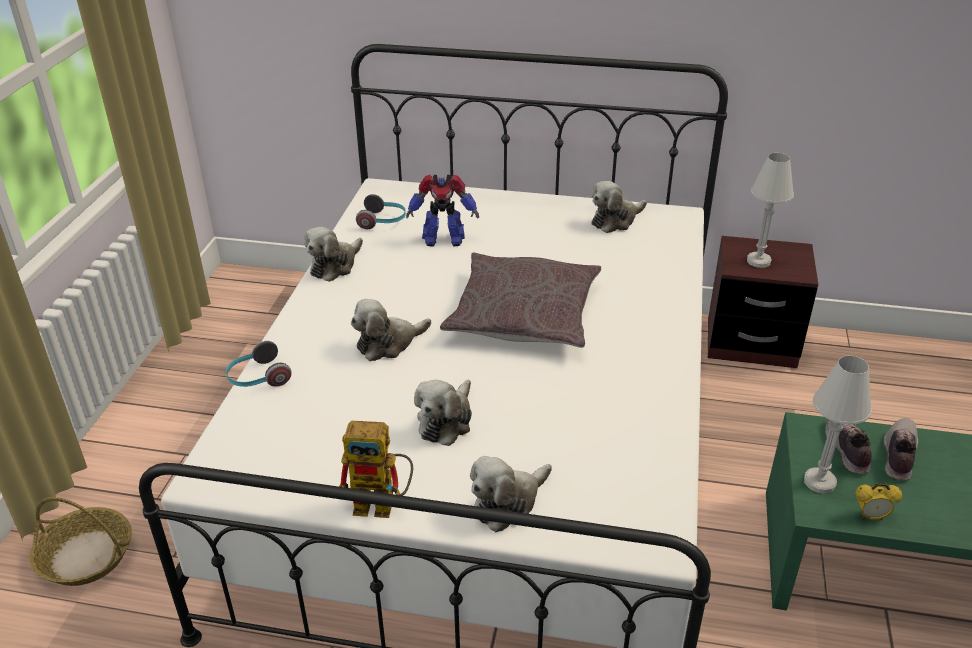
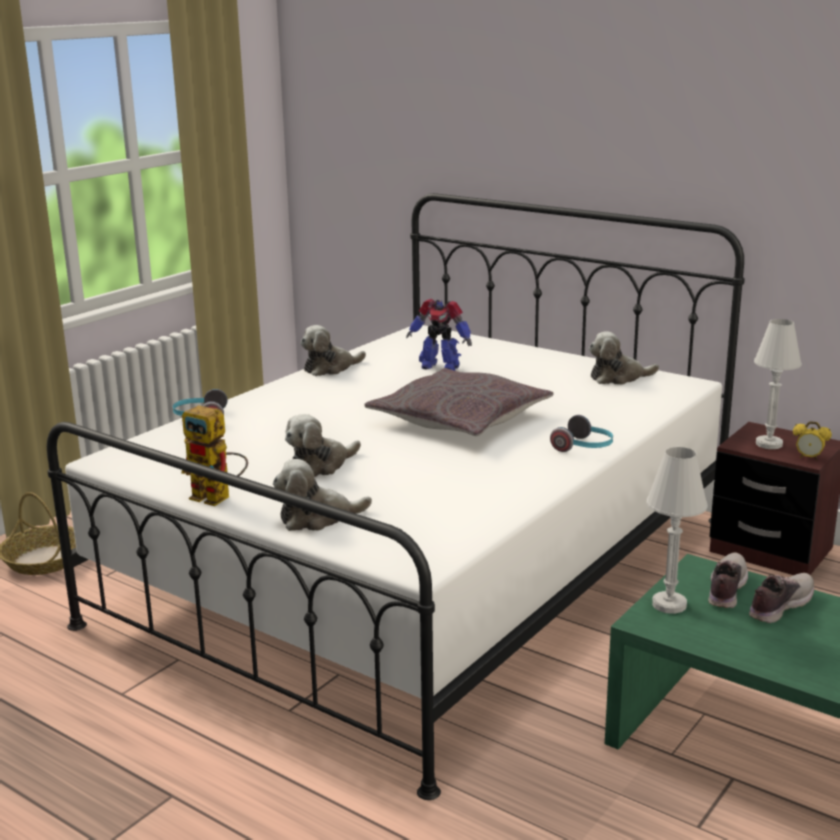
camera: 25 degrees right, 15 degrees down
plush toy [351,299,431,361] -> none
headphones [356,194,406,229] -> headphones moved to [550,415,613,452]
alarm clock [855,483,902,520] -> alarm clock moved to [793,421,832,460]

